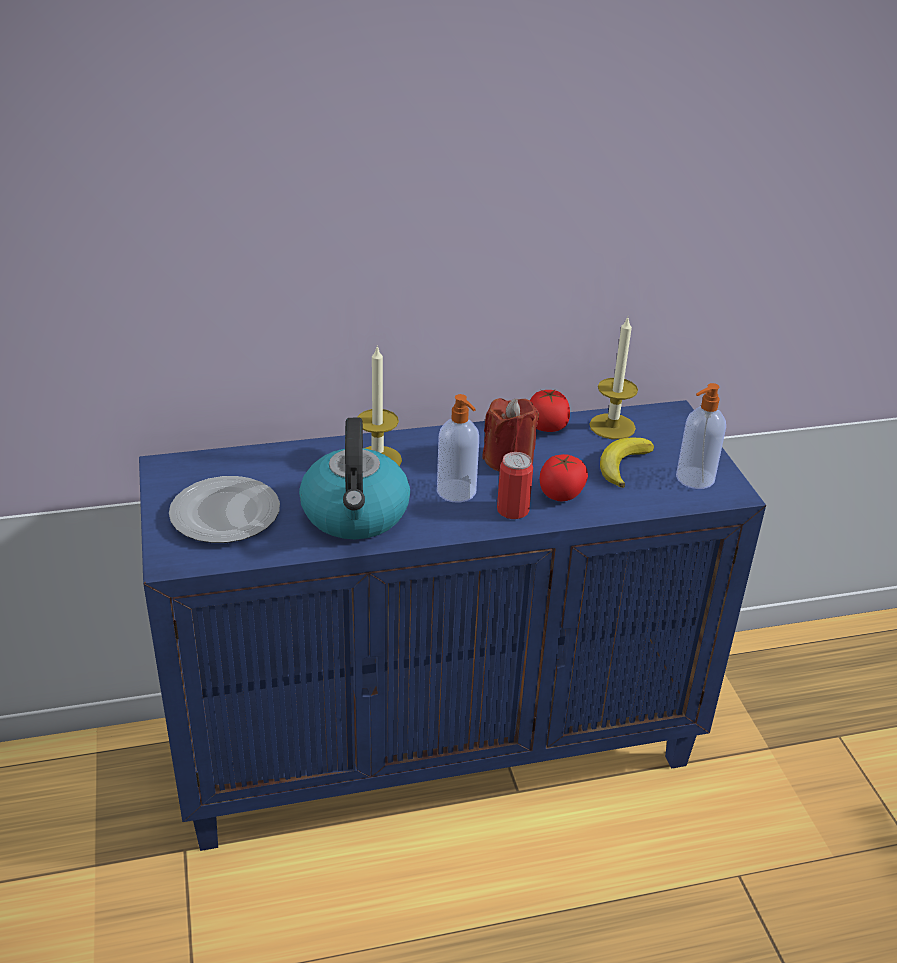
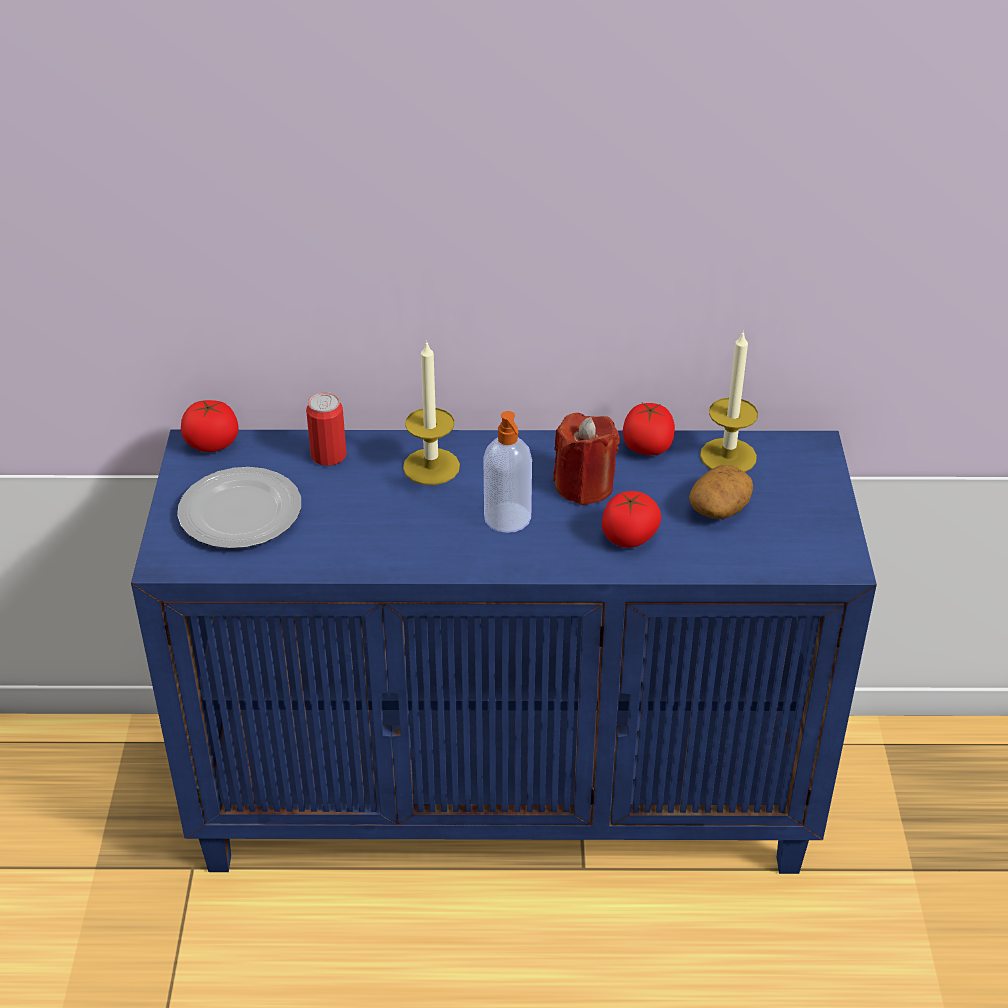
camera: 15 degrees right, 5 degrees up
kettle [299,418,410,539] -> none
can [497,452,533,519] -> can moved to [306,392,347,466]
banana [600,438,654,488] -> potato [689,465,753,519]
soap dispenser [676,383,726,489] -> none
none -> tomato [181,400,239,452]

